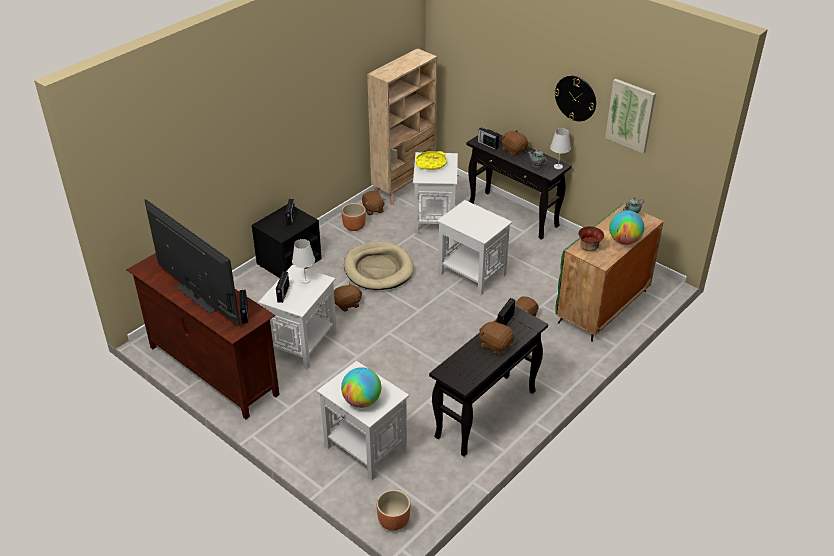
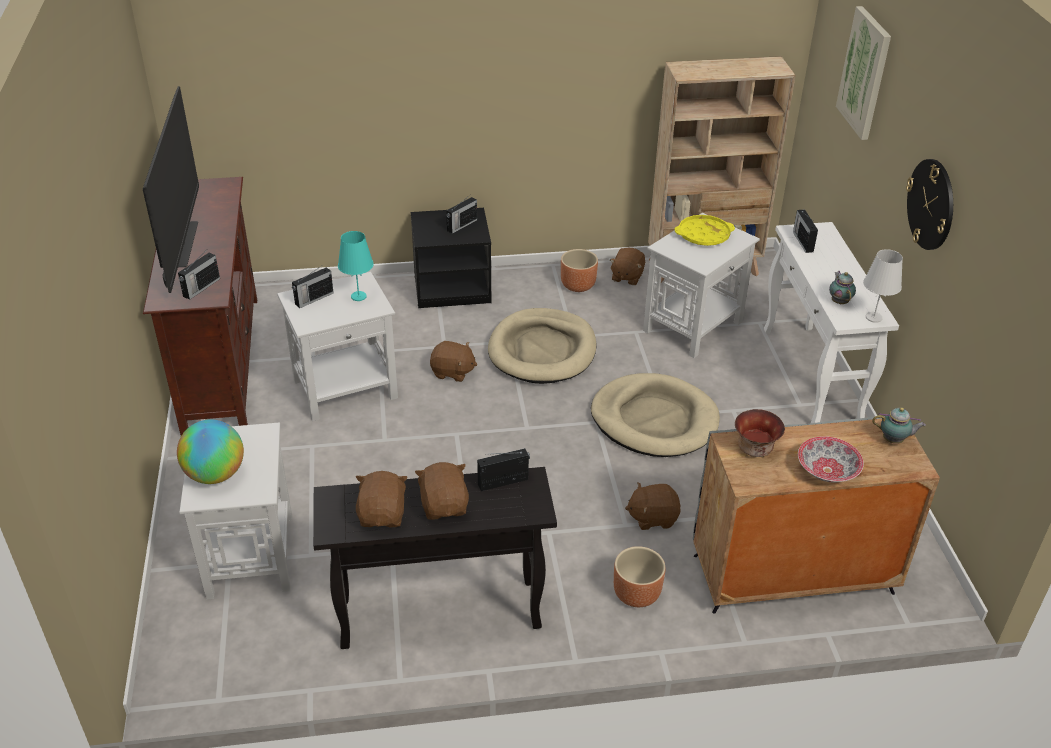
camera: 40 degrees right, 0 degrees up
white table lamp [292,239,315,284] -> turquoise table lamp [338,231,374,301]
brown planter [377,490,410,531] -> brown planter moved to [614,546,666,607]
white side table [437,200,512,295] -> beige dog bed [591,373,720,457]
black console table [466,129,572,240] -> white console table [764,222,899,423]
brown plush toy [501,130,528,156] -> brown plush toy moved to [356,471,408,527]
green cabinet [555,203,664,342] -> grey cabinet [693,416,940,614]
picture [605,79,656,154] -> picture moved to [836,6,891,140]
globe [609,210,644,245] -> bowl [798,436,864,482]

